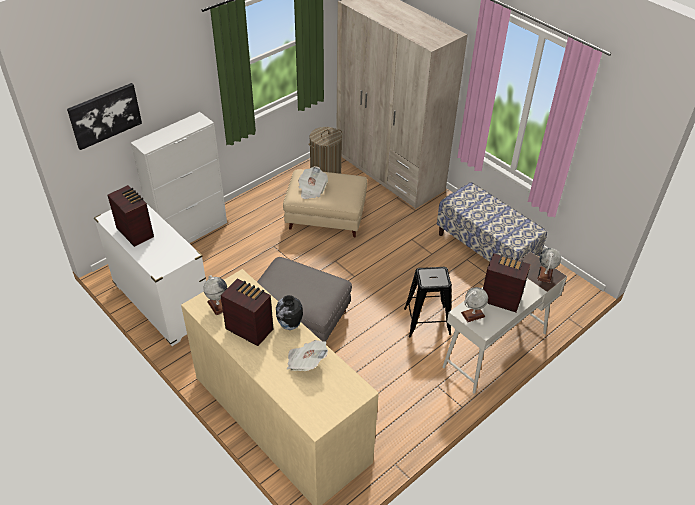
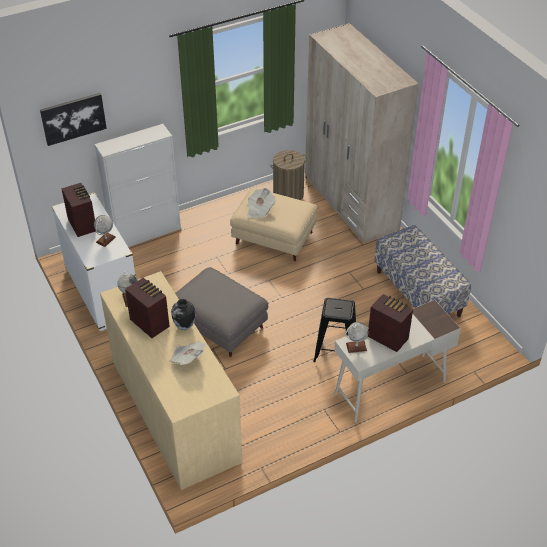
camera: 15 degrees right, 0 degrees up
globe [537,248,561,283] -> globe moved to [94,215,116,247]

